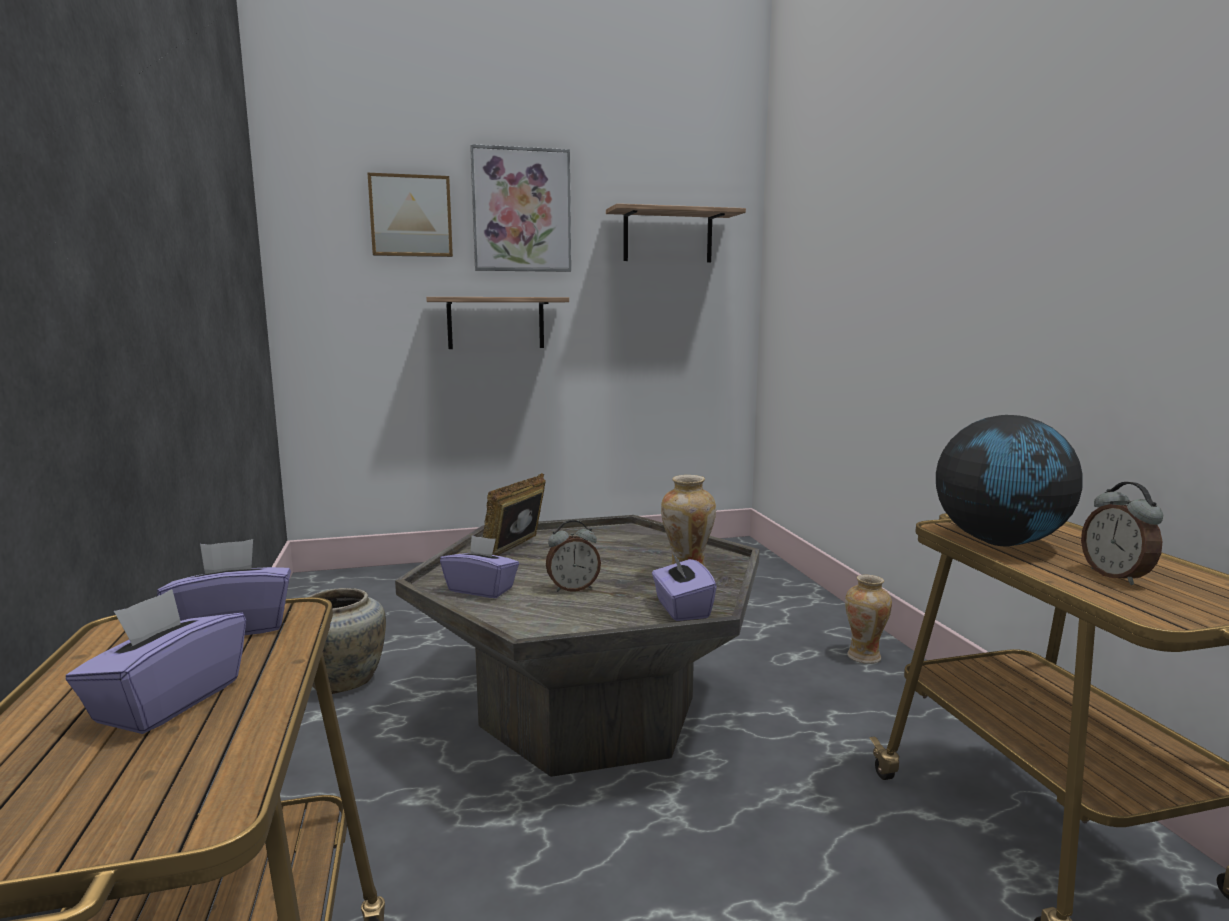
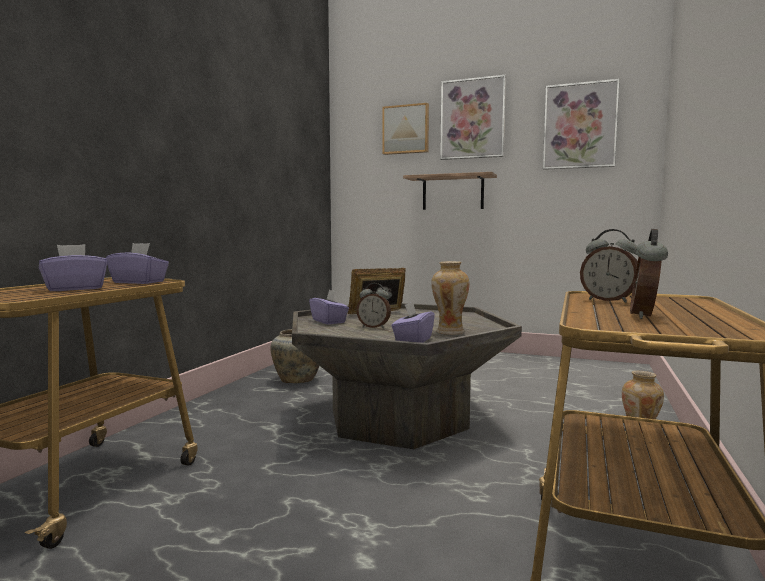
camera: 35 degrees right, 5 degrees down
shelf [606,203,746,263] -> picture [543,79,619,170]
globe [936,415,1083,546] -> alarm clock [580,229,638,303]

